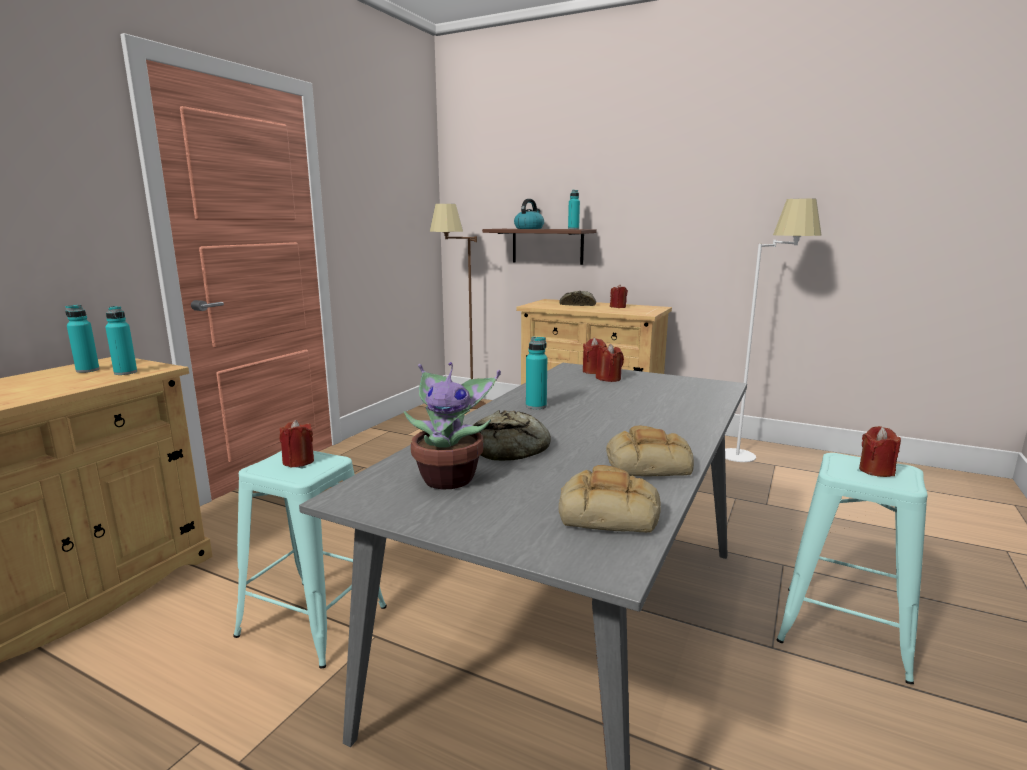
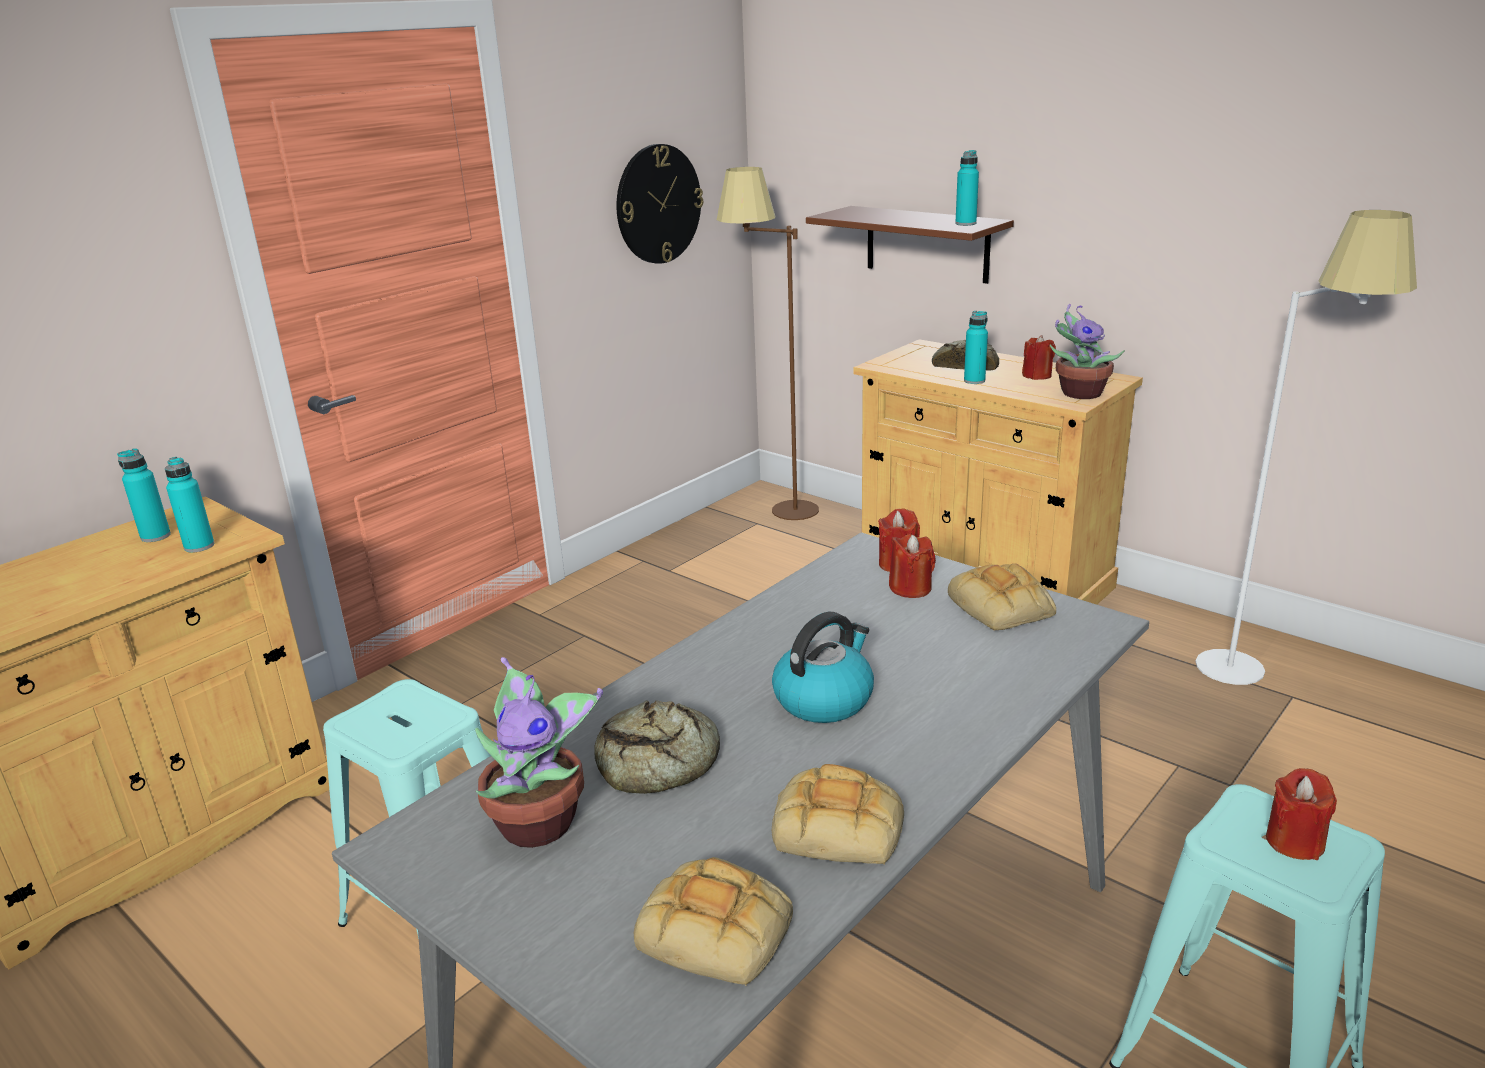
camera: 15 degrees right, 10 degrees up
red candle [280,420,314,467] -> none
kettle [514,199,544,229] -> kettle moved to [772,612,874,723]
turquoise bottle [526,336,547,409] -> turquoise bottle moved to [964,311,988,384]
none -> wall clock [616,144,703,264]
none -> bread [948,563,1056,631]
none -> potted plant [1050,304,1125,399]

